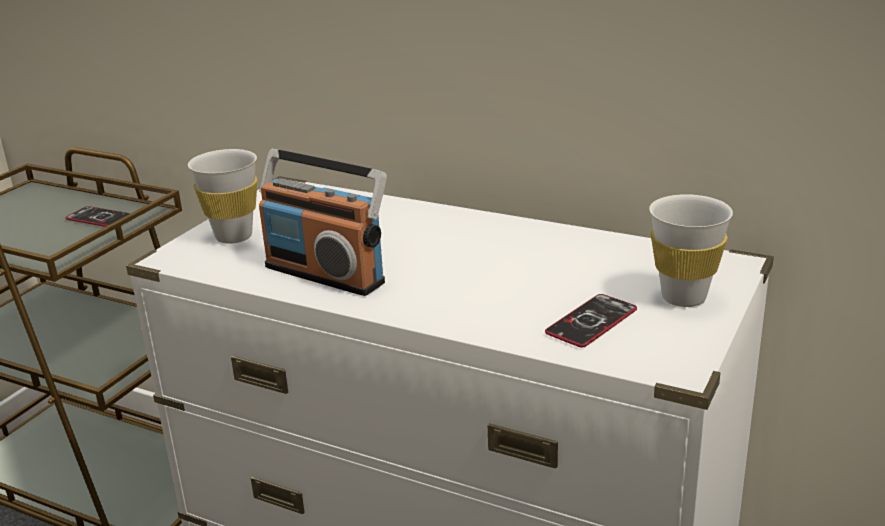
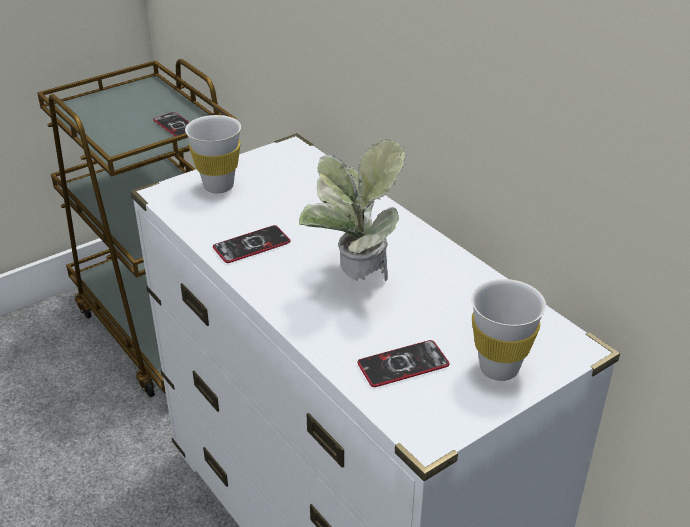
camera: 25 degrees right, 10 degrees up
radio [259,149,387,296] -> phone [213,225,290,263]
none -> potted plant [299,140,407,281]

